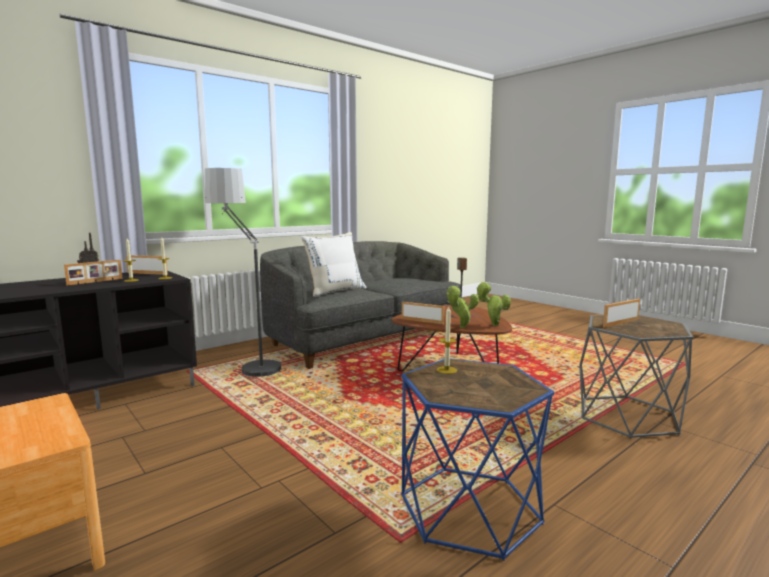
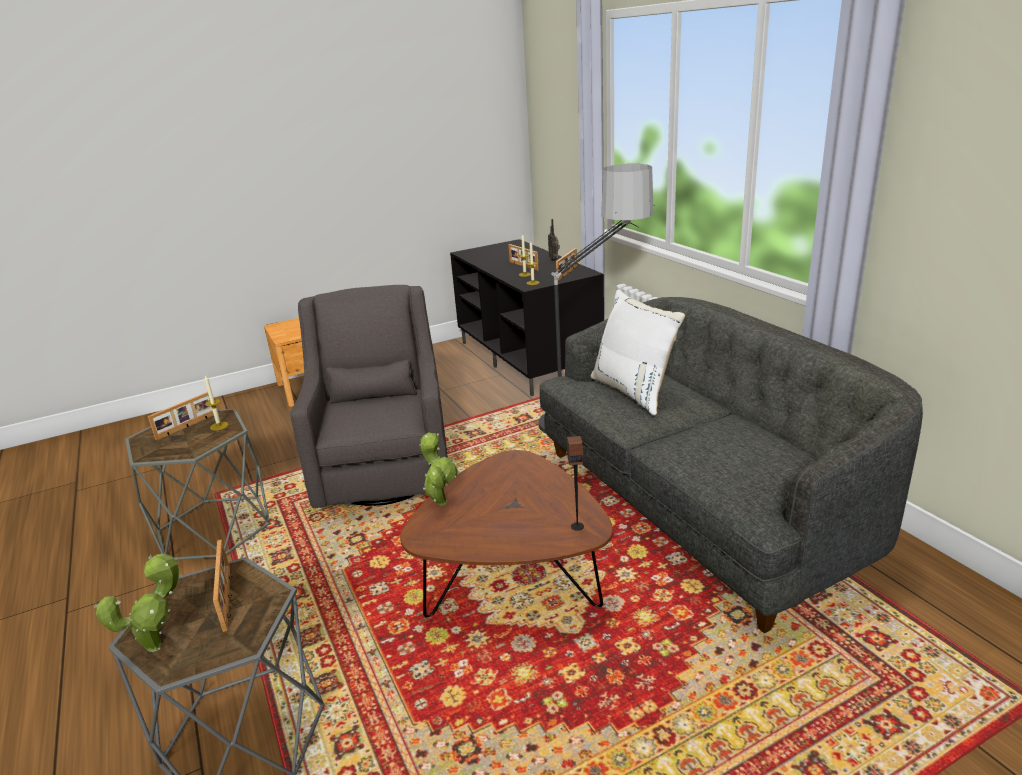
camera: 105 degrees right, 15 degrees up
blue side table [401,359,554,561] -> grey side table [125,409,271,560]
picture frame [402,302,444,324] -> picture frame moved to [148,392,214,440]
potted plant [476,282,511,326] -> potted plant moved to [94,554,182,652]
none -> grey armchair [290,285,448,508]

